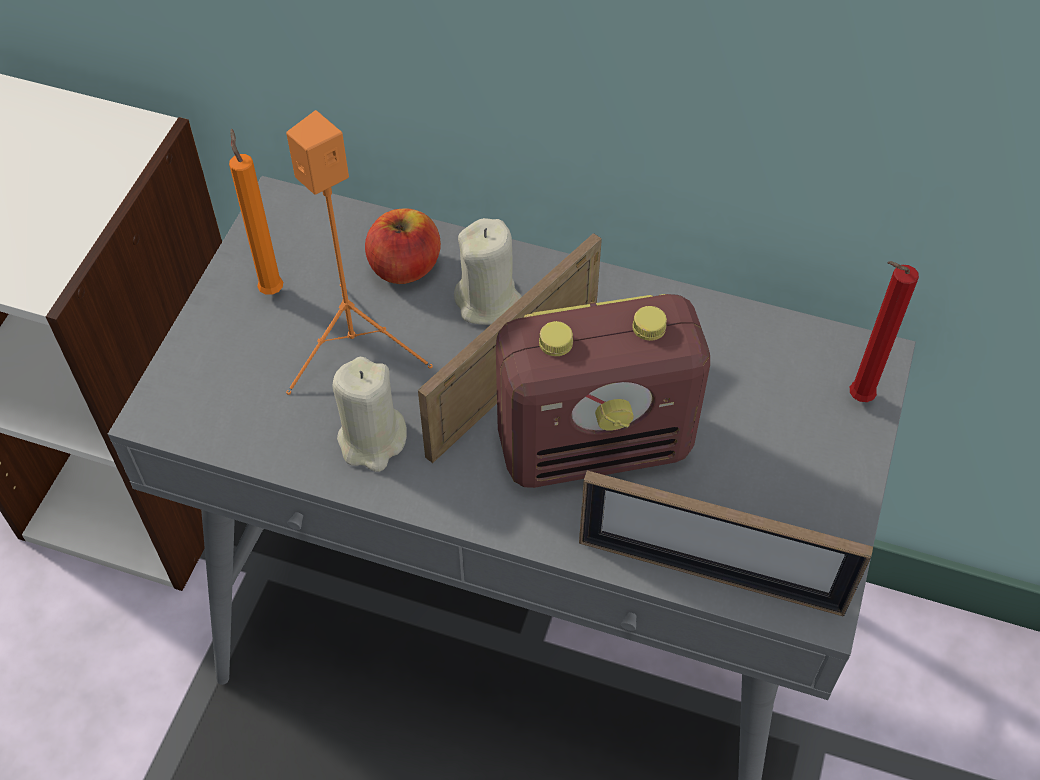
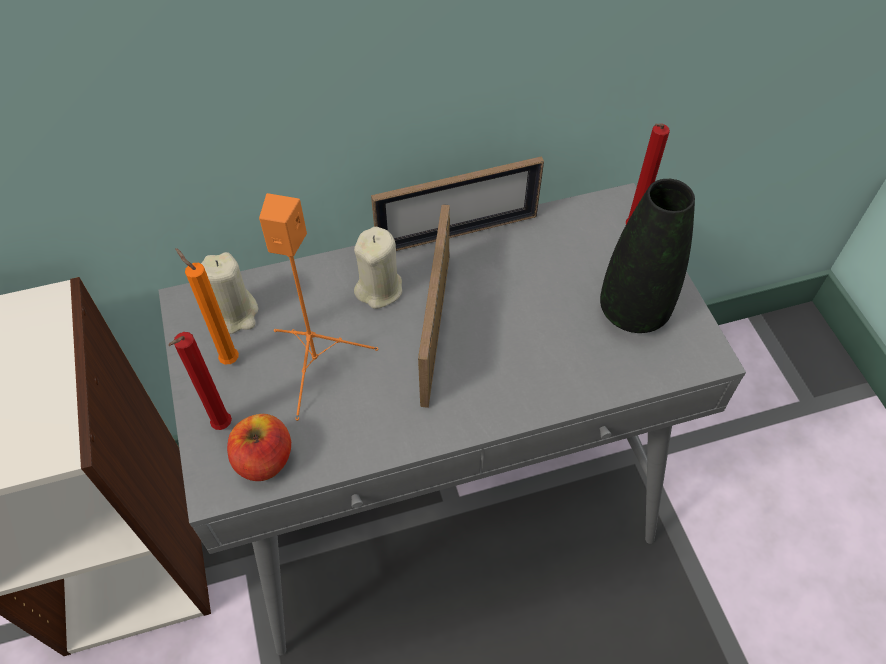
camera: 35 degrees left, 0 degrees up
beige candle [333,357,407,472] -> beige candle moved to [201,252,258,334]
apple [365,208,441,284] -> apple moved to [227,414,291,481]
radio [496,294,710,488] -> none
picture frame [579,470,873,616] -> picture frame moved to [371,156,544,251]
none -> red candle [168,332,232,430]
none -> black vase [600,179,695,333]

